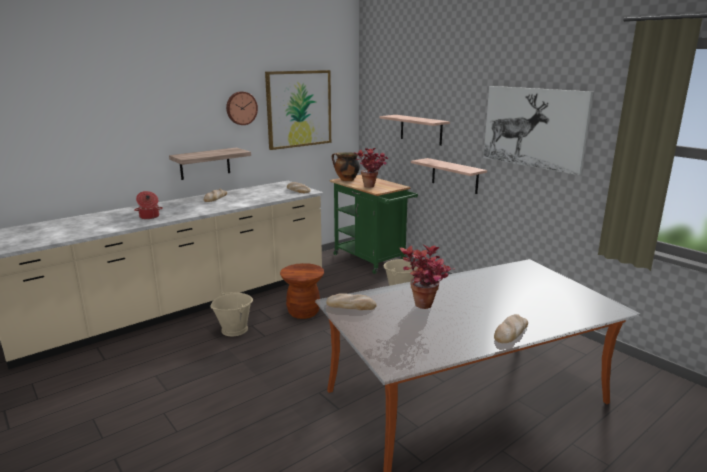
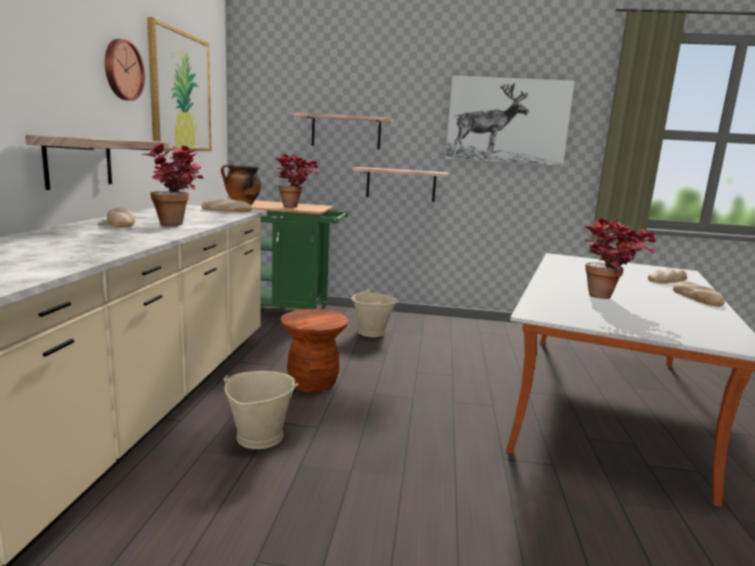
camera: 45 degrees left, 5 degrees down
cooking pot [134,191,163,219] -> none
bread [326,293,376,310] -> bread moved to [648,268,687,284]
none -> potted plant [143,144,203,226]

